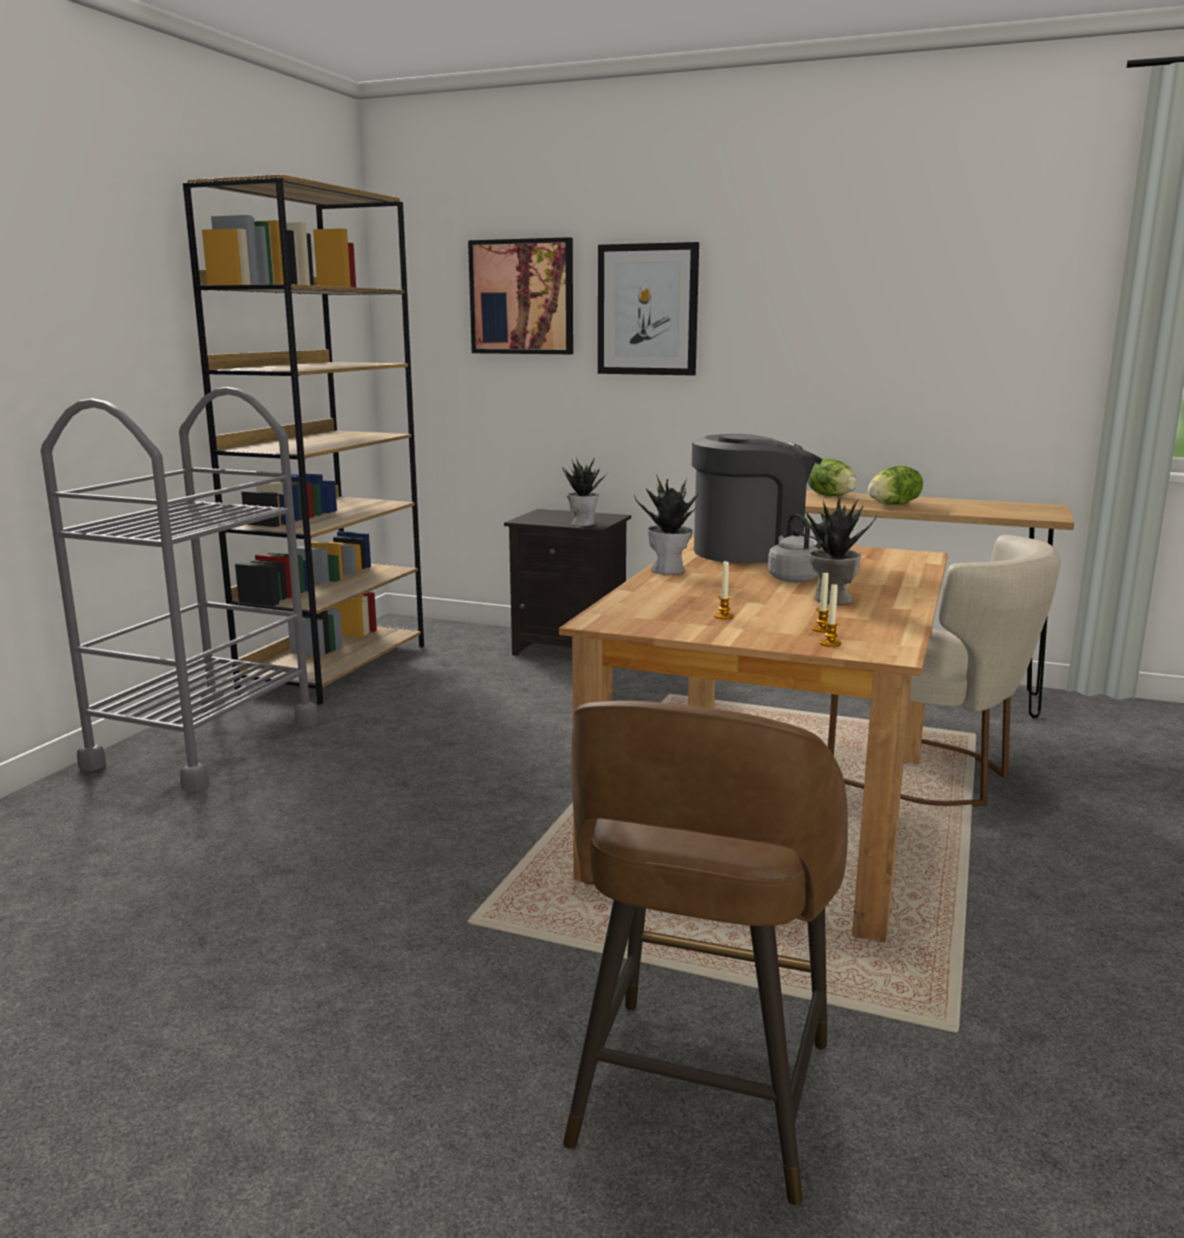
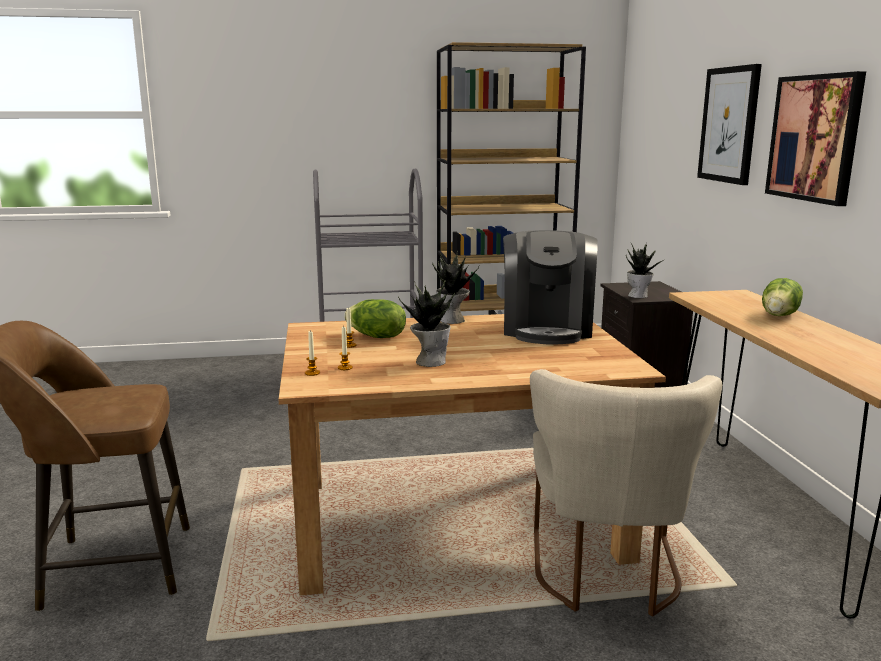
camera: 60 degrees right, 0 degrees up
picture [468,237,573,354] -> picture moved to [765,71,866,206]
coffee machine [692,434,822,563] -> coffee machine turned 45 degrees clockwise [503,230,598,344]
grey kettle [768,514,819,582] -> none
lettuce [868,466,923,505] -> lettuce moved to [344,299,406,338]

